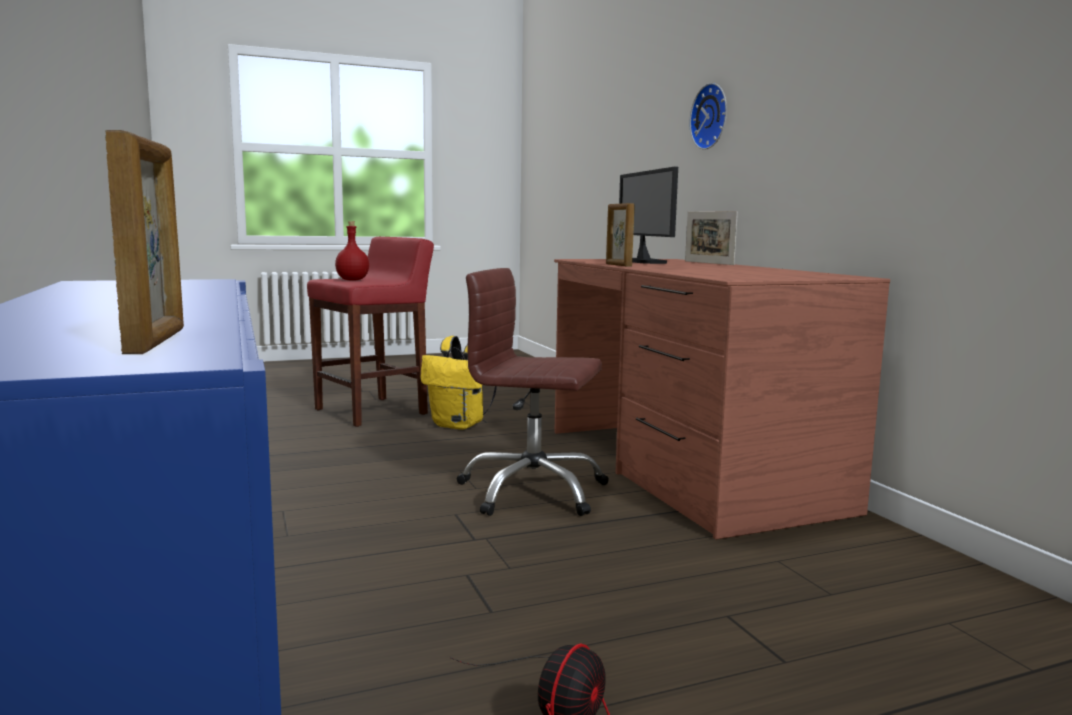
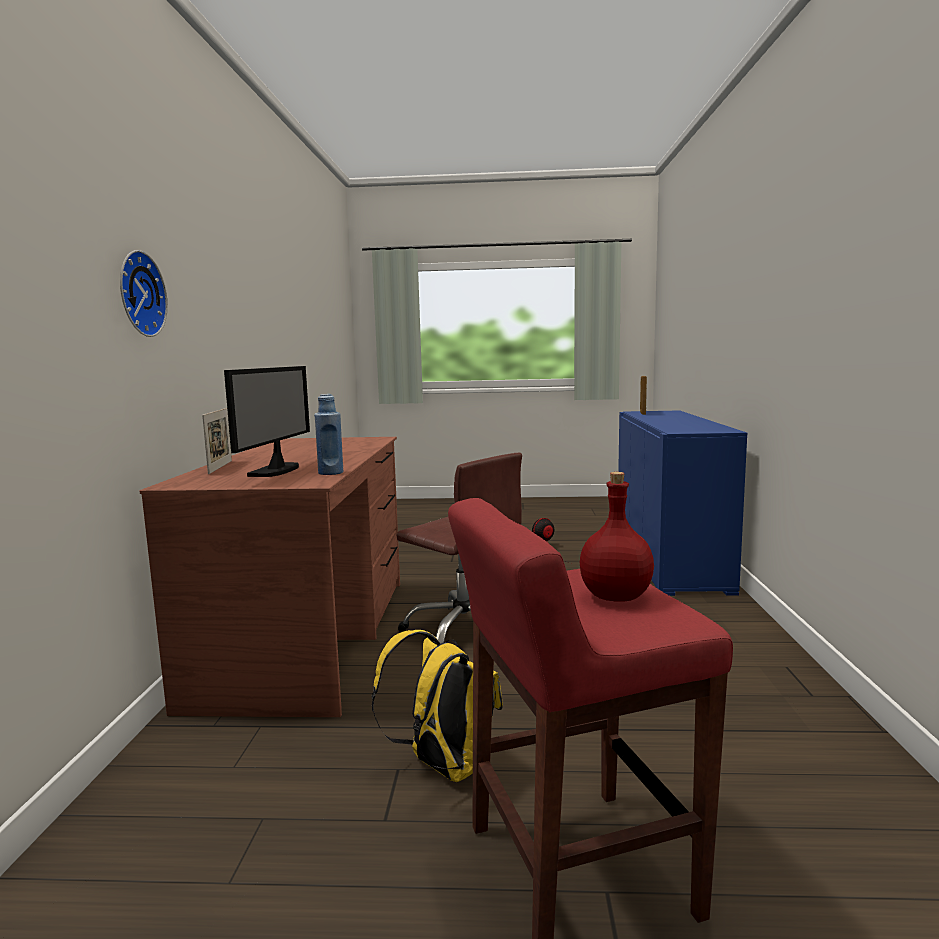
camera: 155 degrees left, 0 degrees up
picture frame [606,203,635,266] -> none
none -> blue bottle [314,394,343,475]

